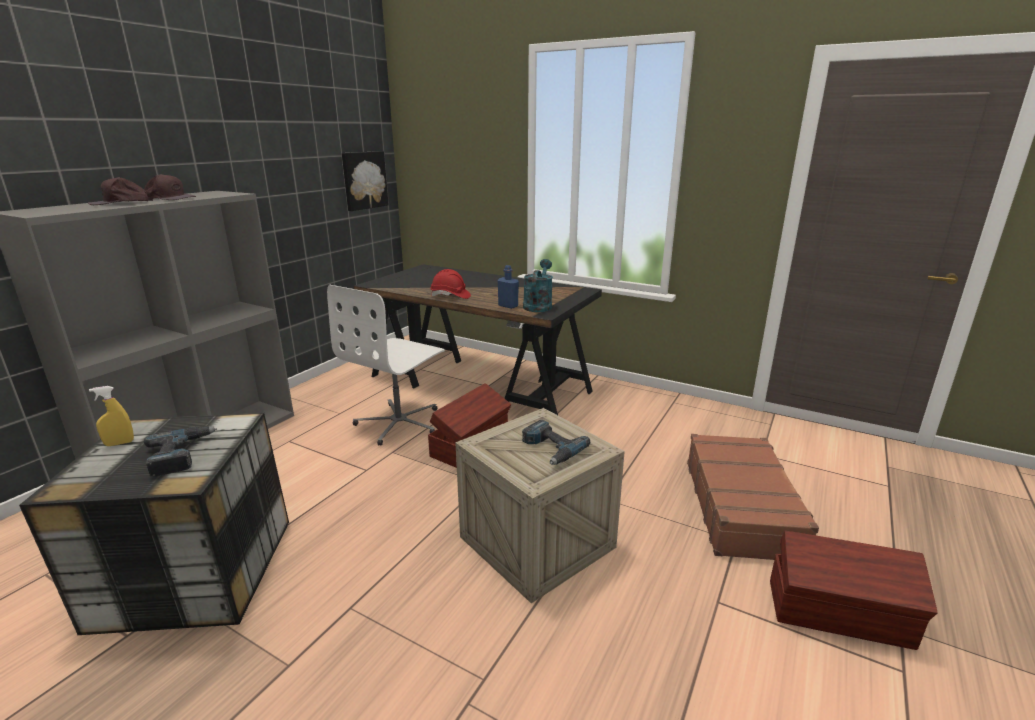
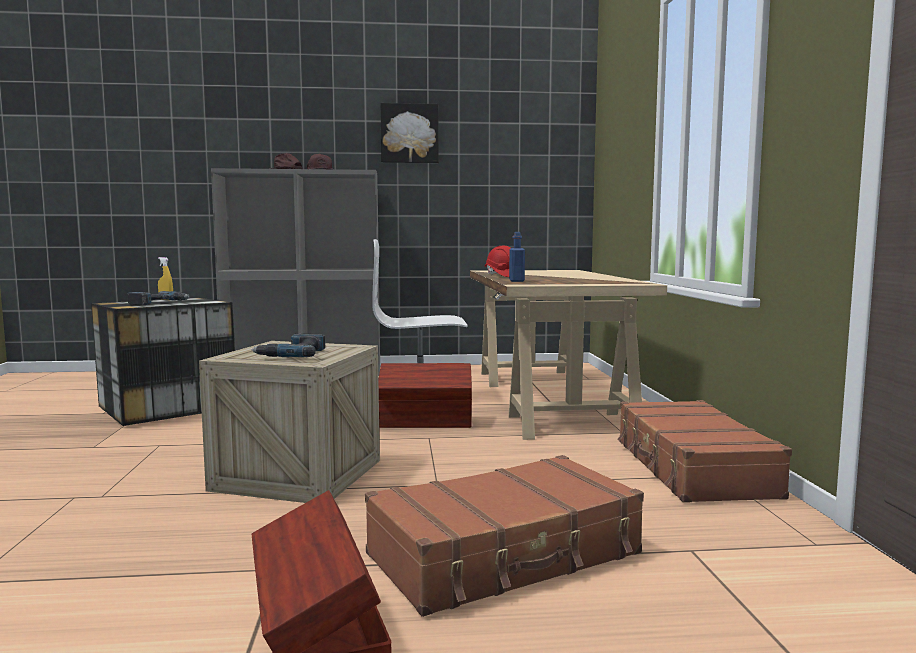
camera: 55 degrees right, 15 degrees down
picture [342,151,389,211] -> picture moved to [381,103,439,163]
black desk [354,264,602,415] -> beige desk [470,270,667,440]
turquoise watering can [523,259,553,312] -> none
none -> brown suitcase [618,400,792,503]

